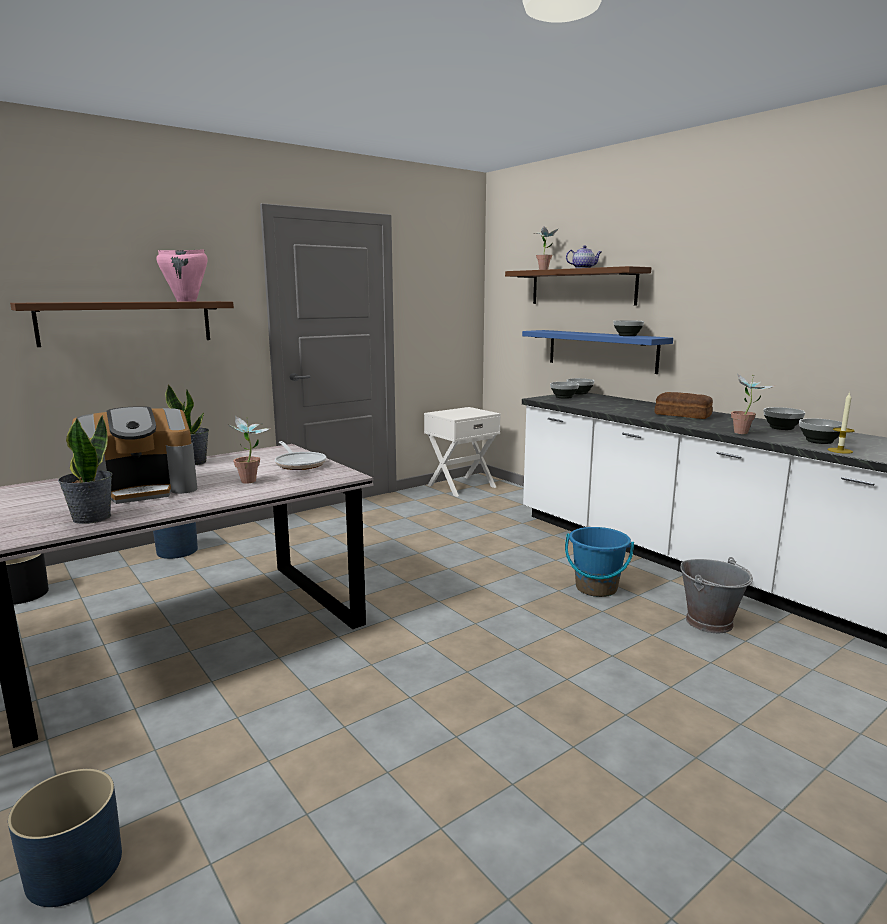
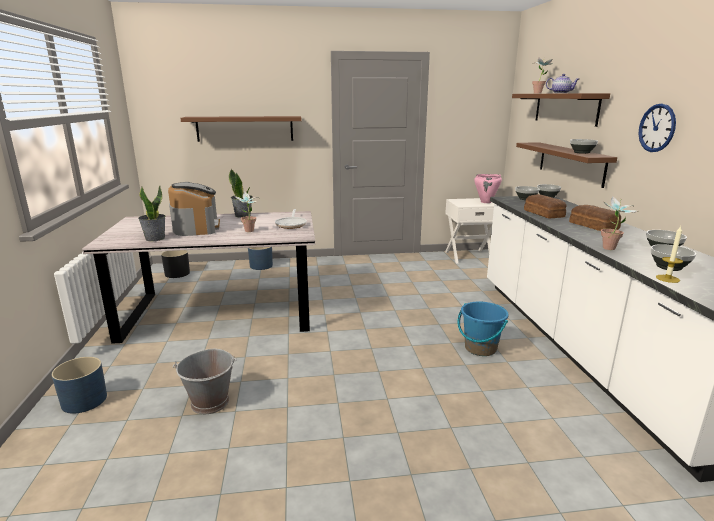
camera: 30 degrees right, 5 degrees up
coffee machine [72,406,197,504] -> coffee machine turned 105 degrees counterclockwise [168,182,220,236]
pink cooking pot [156,250,208,302] -> pink cooking pot moved to [474,174,502,203]
blue shelf [522,330,673,374] -> brown shelf [516,142,617,188]
grey bucket [680,557,753,633] -> grey bucket moved to [173,349,237,414]
none -> bread [524,194,566,219]
none -> wall clock [639,104,676,152]

